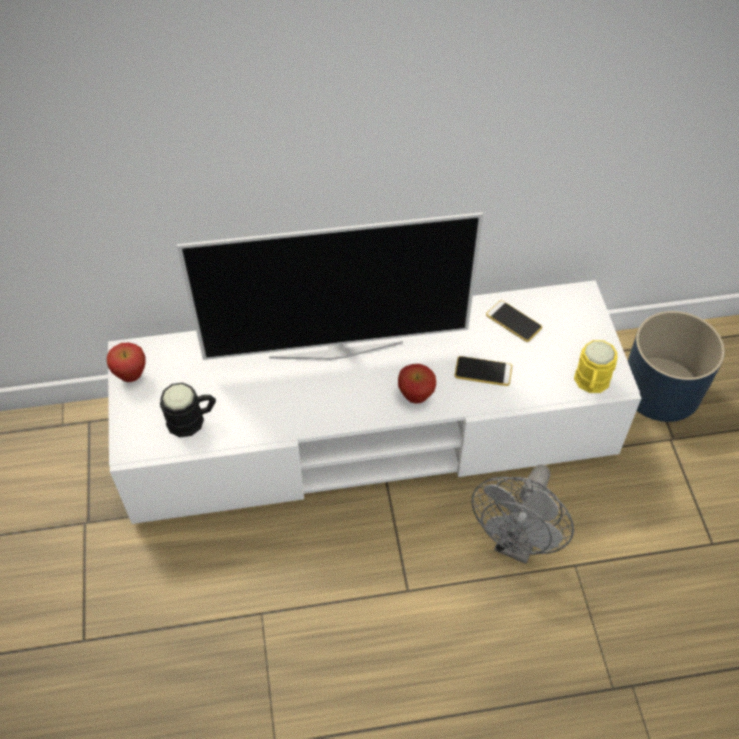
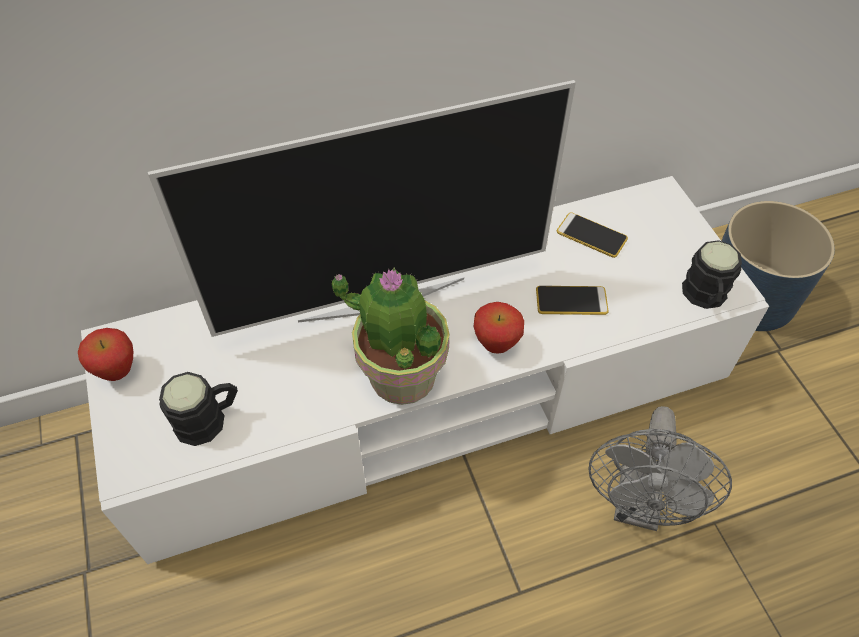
camera: 10 degrees left, 0 degrees up
yellow mug [574,340,618,393] -> black mug [682,240,742,309]
none -> potted plant [331,267,450,405]

